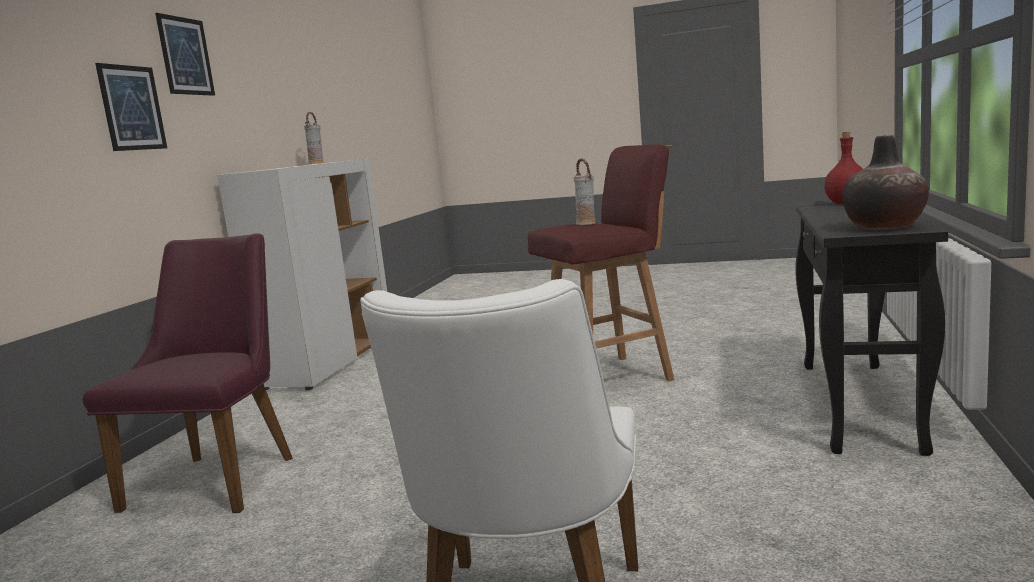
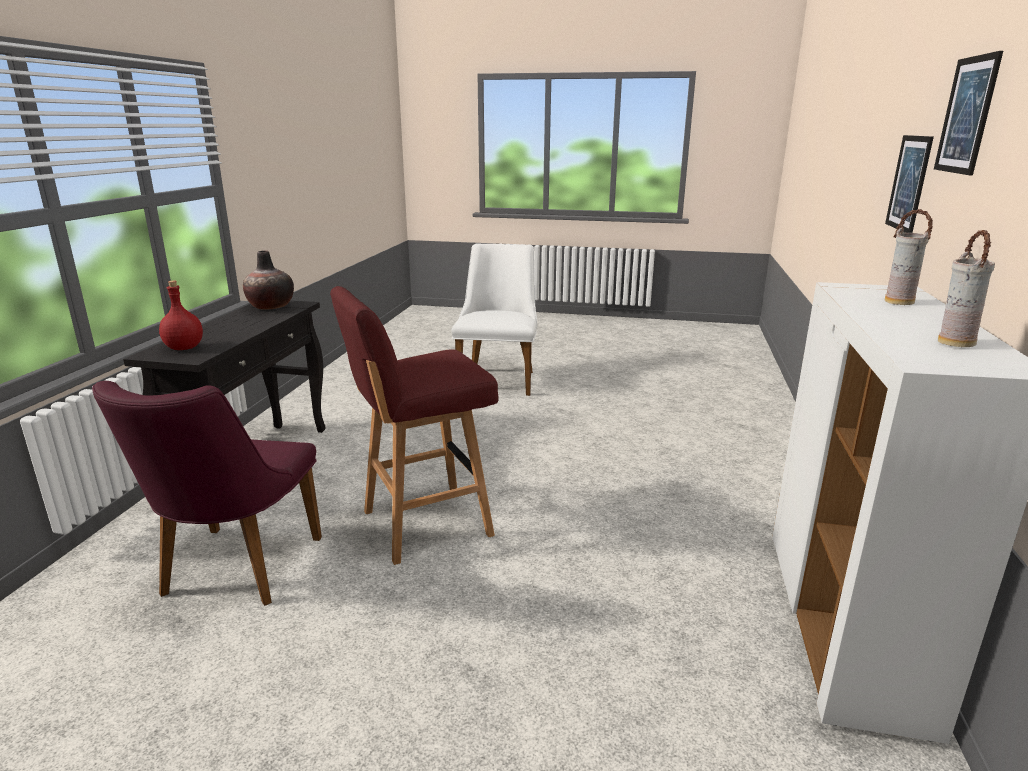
camera: 175 degrees right, 10 degrees up
purple chair [82,233,293,513] -> purple chair moved to [92,381,322,606]
vase [574,158,595,225] -> vase moved to [885,209,933,305]

